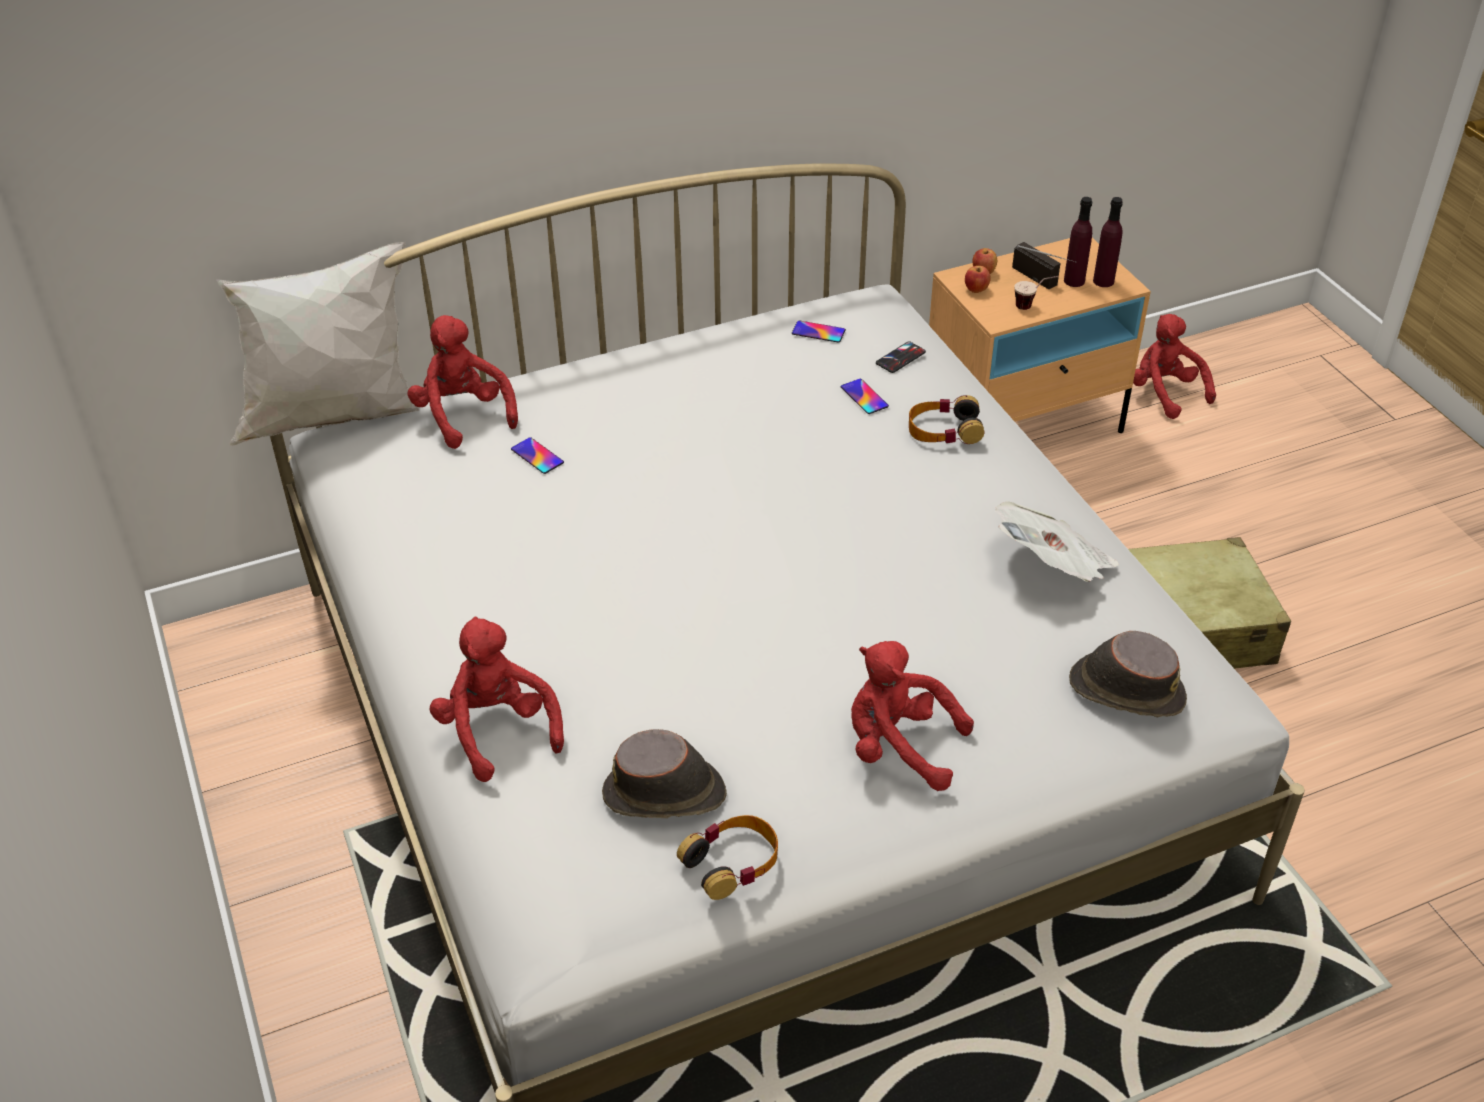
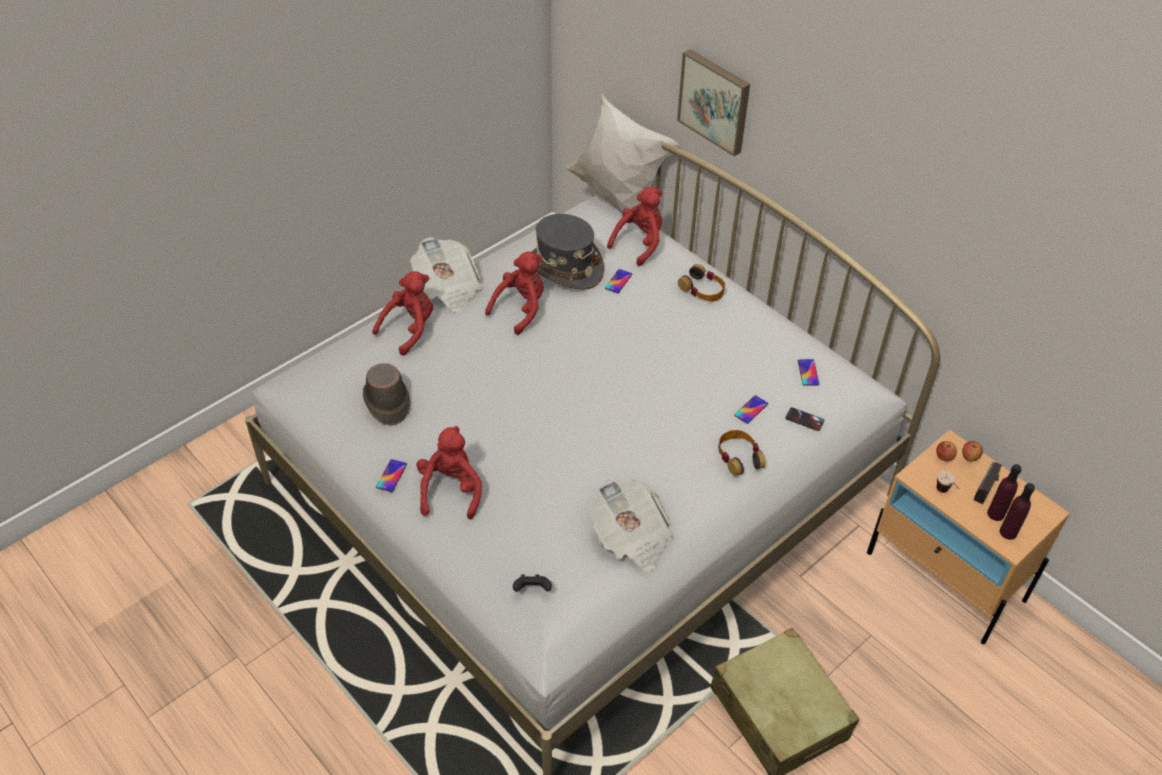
camera: 70 degrees right, 5 degrees up
headphones [677,815,778,900] -> headphones moved to [678,264,725,302]
brown hat [1069,631,1187,717] -> black game controller [513,574,552,592]
red plush toy [1133,314,1216,419] -> red plush toy moved to [485,252,544,335]
none -> phone [376,459,407,492]
none -> newspaper [410,237,482,312]
none -> grey hat [532,214,604,290]
none -> picture [677,49,750,156]

